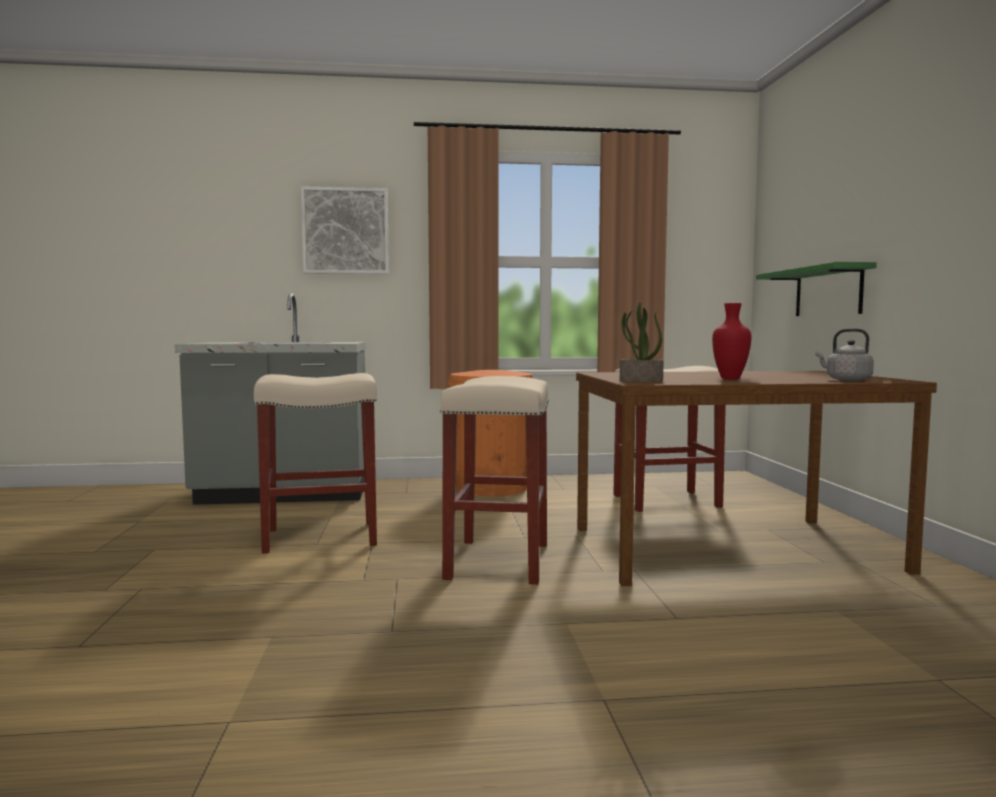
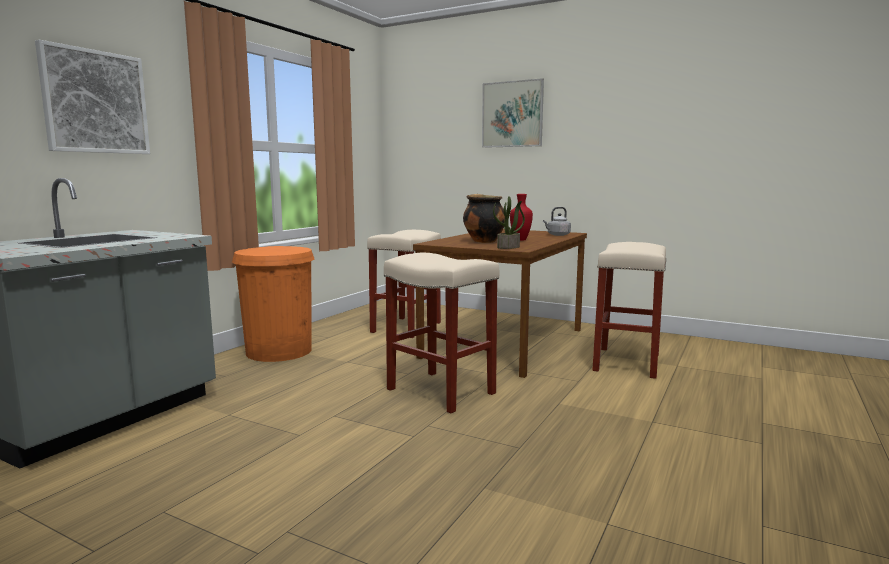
camera: 55 degrees left, 5 degrees up
beige stool [254,373,377,553] -> beige stool moved to [592,242,666,379]
green shelf [756,262,877,316] -> none
none -> cooking pot [463,194,505,243]
none -> picture [482,78,544,148]

